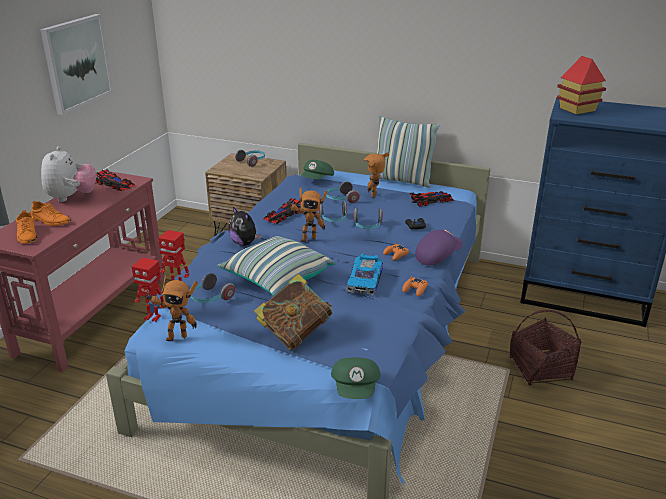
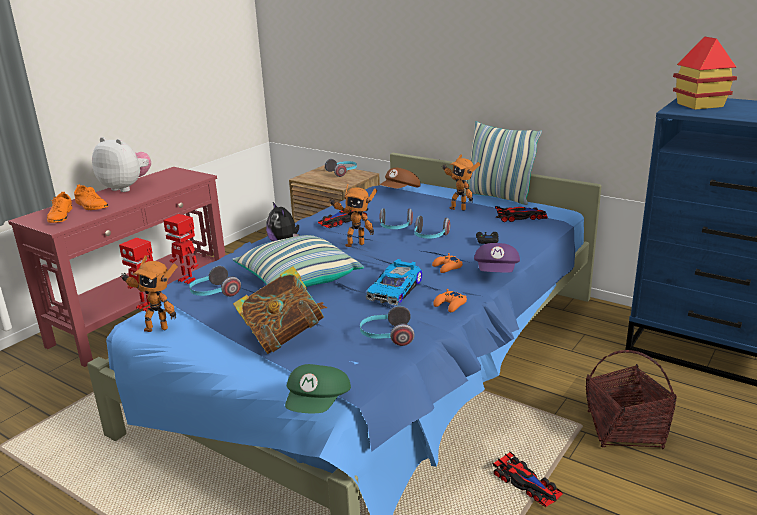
camera: 15 degrees right, 5 degrees down
picture [40,14,113,115] -> none
plush toy [41,146,96,202] -> plush toy turned 75 degrees counterclockwise [92,137,151,192]
toy car [95,169,135,191] -> toy car moved to [492,451,563,507]
green cap [301,160,334,179] -> brown cap [380,168,421,189]
headphones [326,181,360,203] -> headphones moved to [360,306,415,346]
toy robot [364,153,389,198] -> toy robot turned 90 degrees counterclockwise [441,154,481,211]
purple cap [415,230,463,265] -> purple cap turned 120 degrees clockwise [474,243,520,272]

